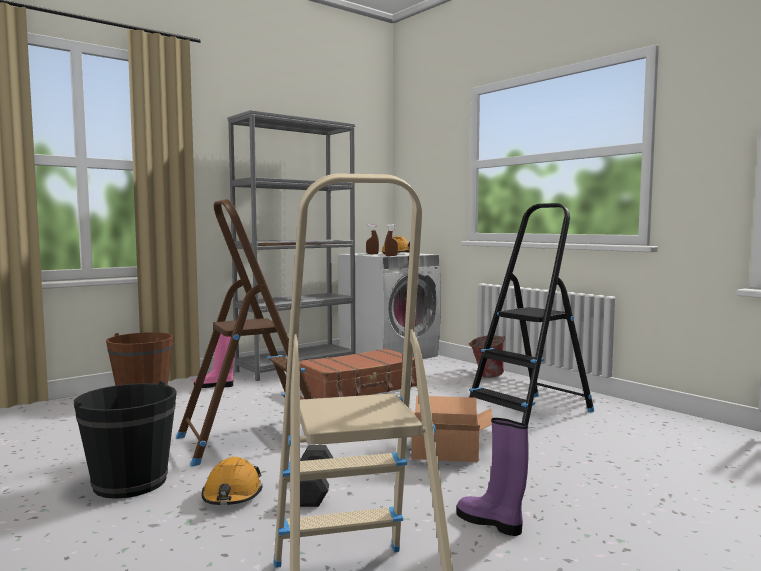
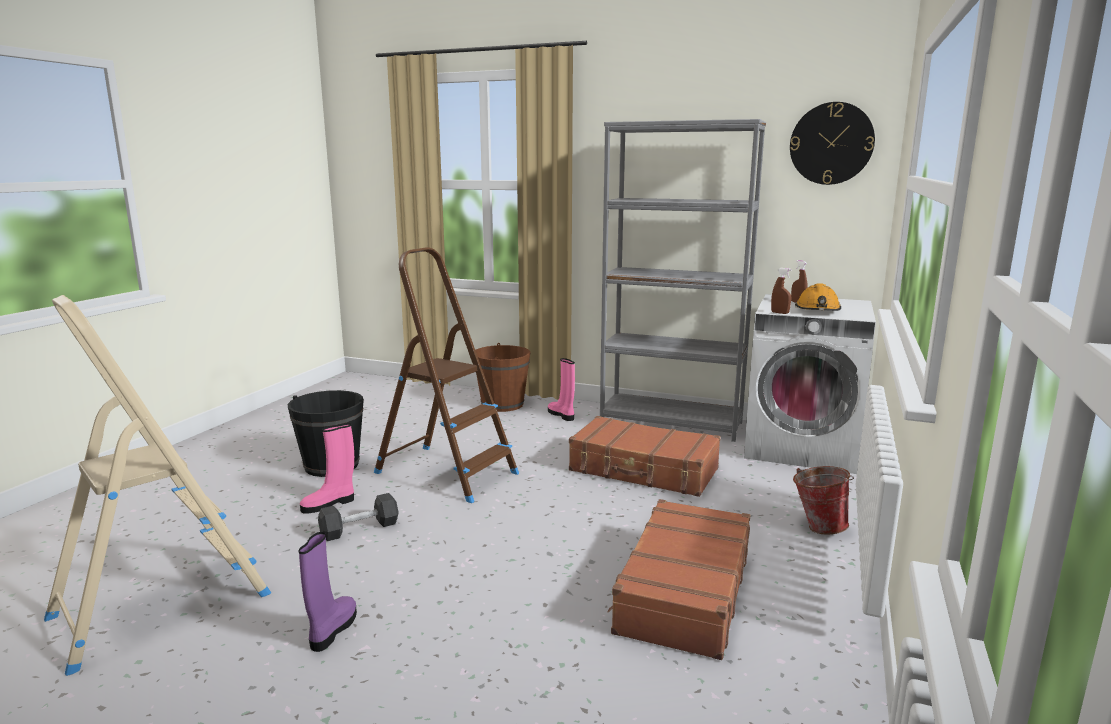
camera: 60 degrees right, 10 degrees up
orange hard hat [201,457,263,505] -> pink boot [300,423,354,514]
cardboard box [411,396,493,462] -> none
black step ladder [469,203,594,425] -> brown suitcase [608,499,750,660]
none -> wall clock [790,102,875,185]

